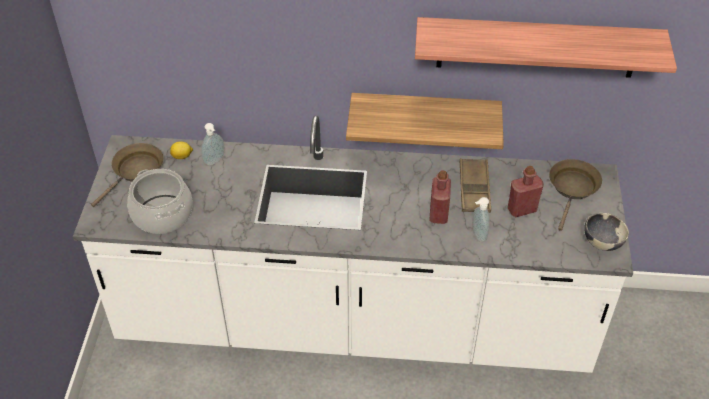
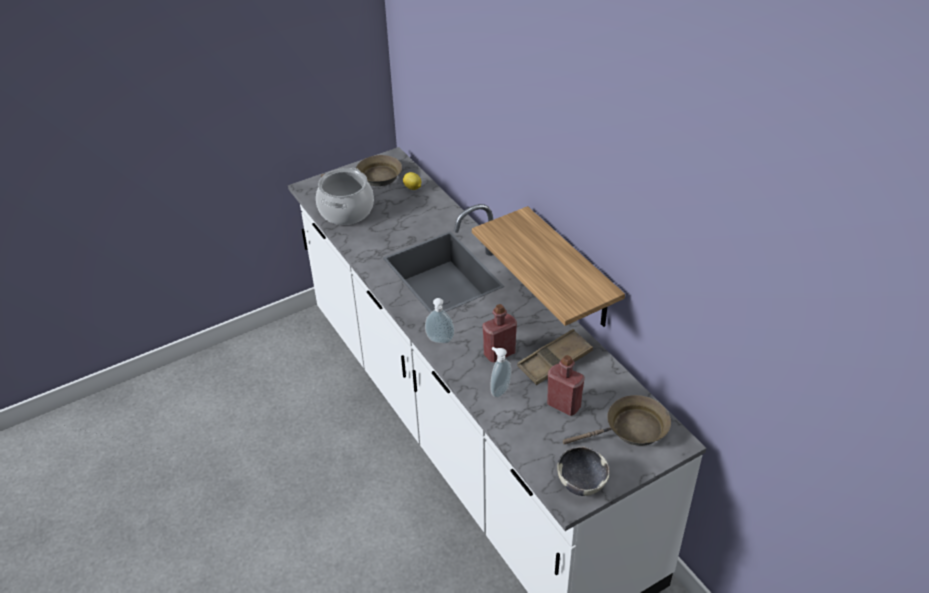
camera: 55 degrees right, 5 degrees down
soap dispenser [201,123,225,166] -> soap dispenser moved to [425,298,455,344]
shelf [415,17,677,78] -> none

